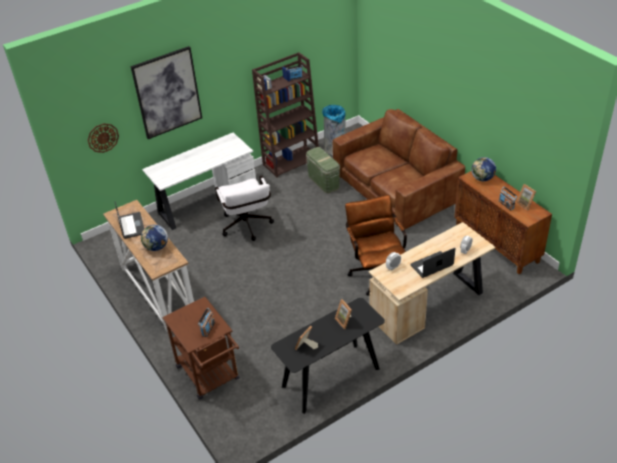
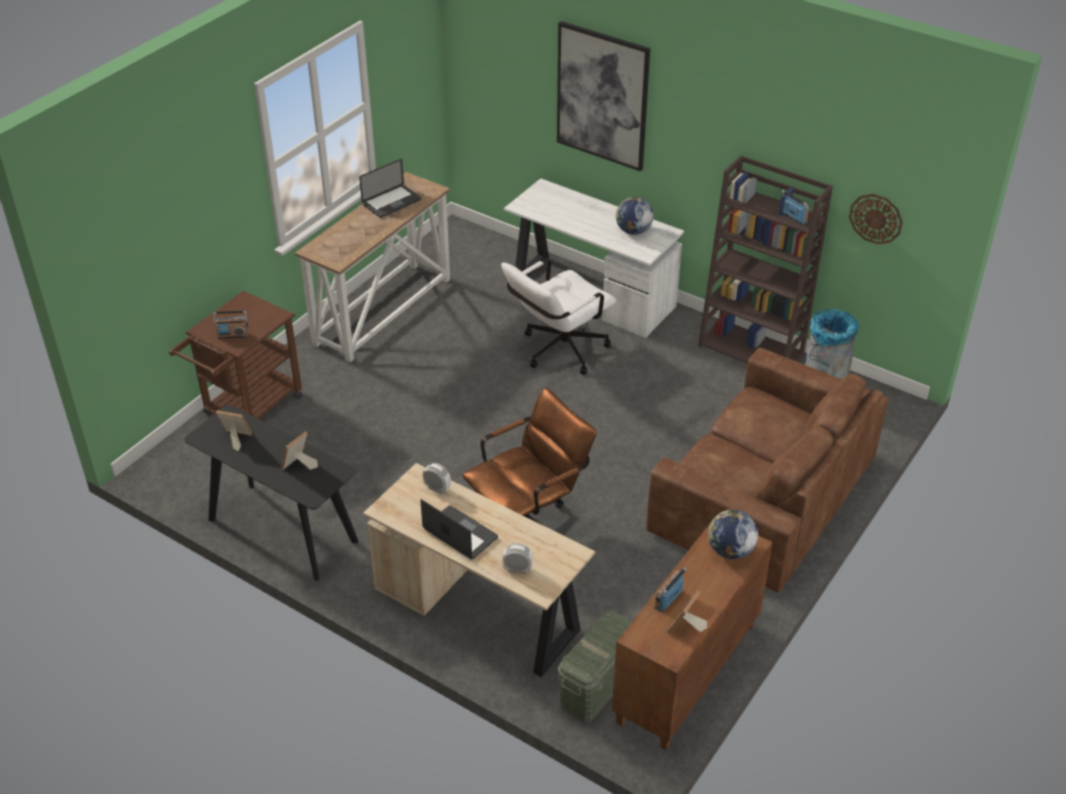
camera: 65 degrees right, 0 degrees up
wall clock [88,123,119,153] -> wall clock moved to [849,194,903,244]
globe [141,225,168,251] -> globe moved to [616,197,654,235]
green storage box [306,147,340,193] -> green storage box moved to [558,611,632,722]

